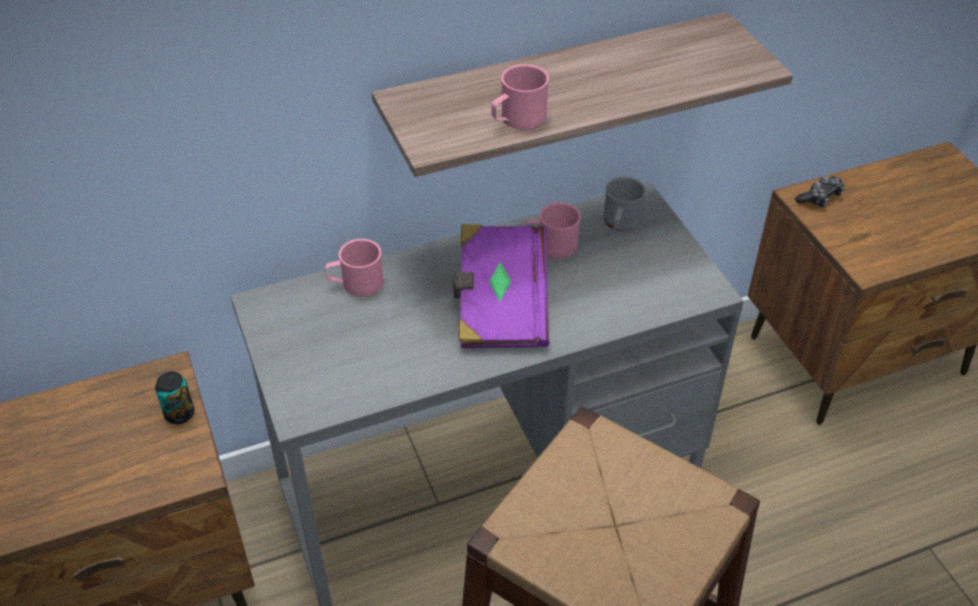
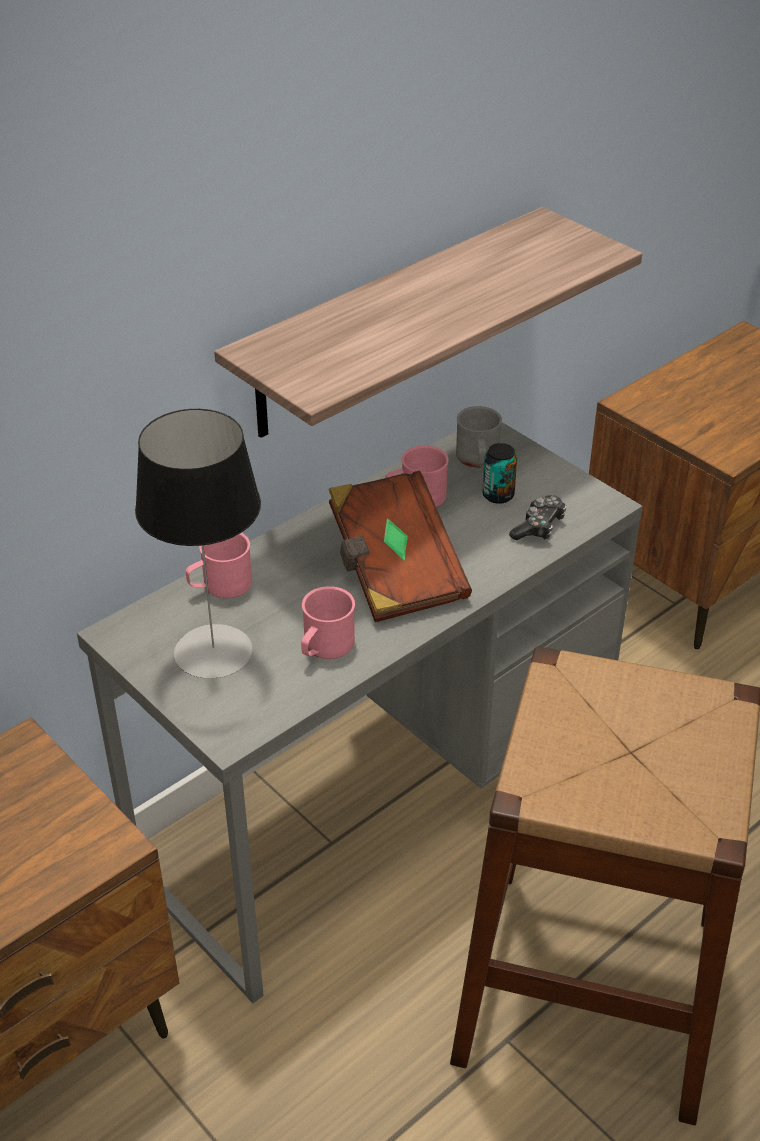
camera: 20 degrees left, 5 degrees down
can [155,371,195,424] -> can moved to [482,443,517,504]
purple book [453,224,549,348] -> brown book [329,471,472,622]
pink mug [491,64,549,130] -> pink mug moved to [301,586,355,659]
game controller [795,176,845,208] -> game controller moved to [509,495,567,540]
none -> table lamp [135,409,261,679]

